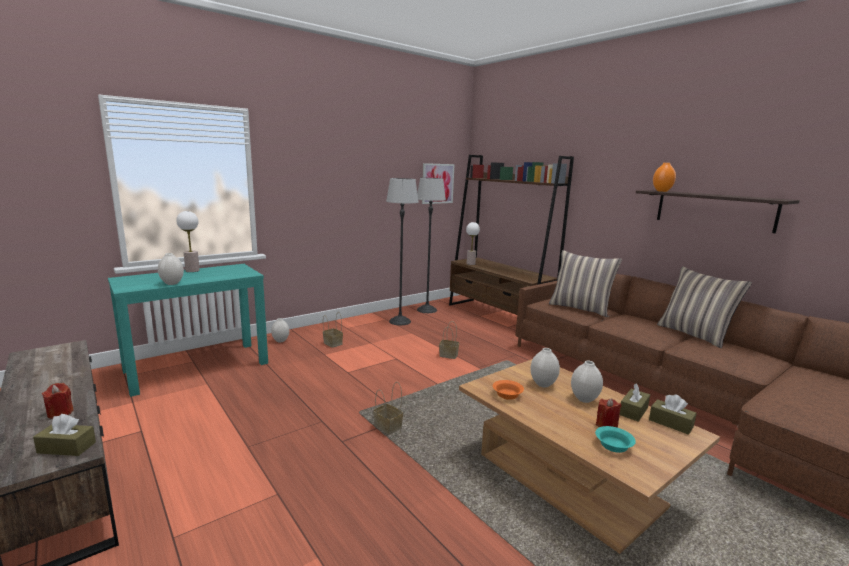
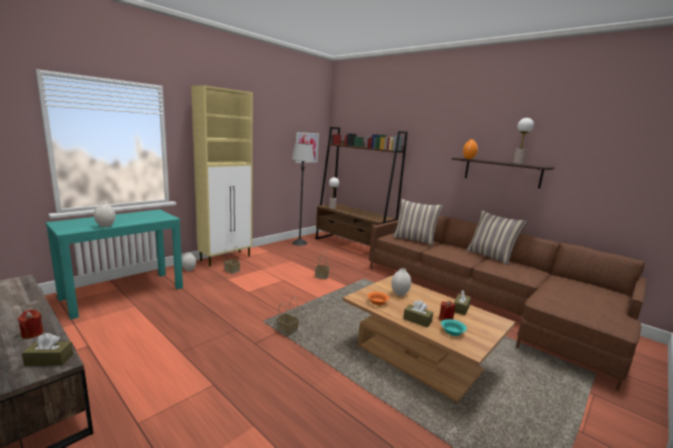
camera: 10 degrees left, 0 degrees up
table lamp [176,211,200,272] -> table lamp moved to [513,118,534,164]
floor lamp [386,178,419,325] -> none
white vase [571,361,603,403] -> none
brown tissue box [649,394,696,435] -> brown tissue box moved to [403,300,433,327]
none -> beige cabinet [191,85,253,267]

